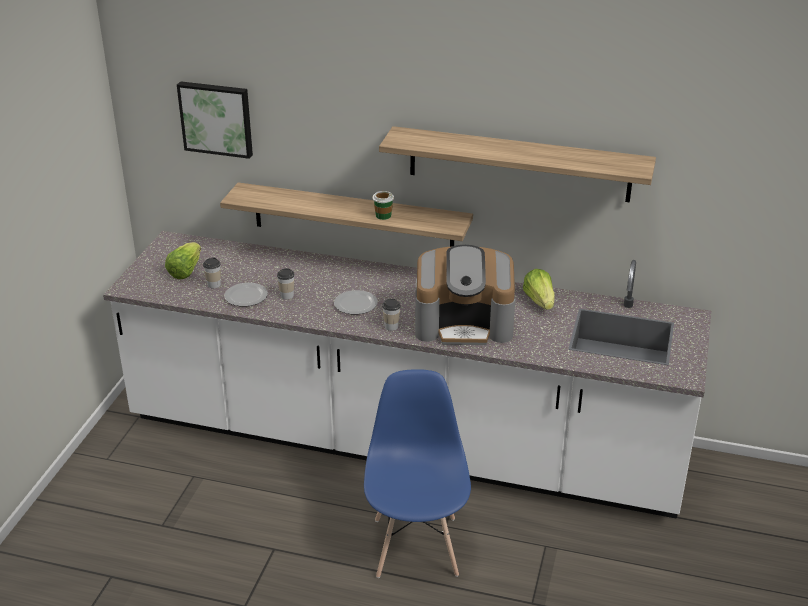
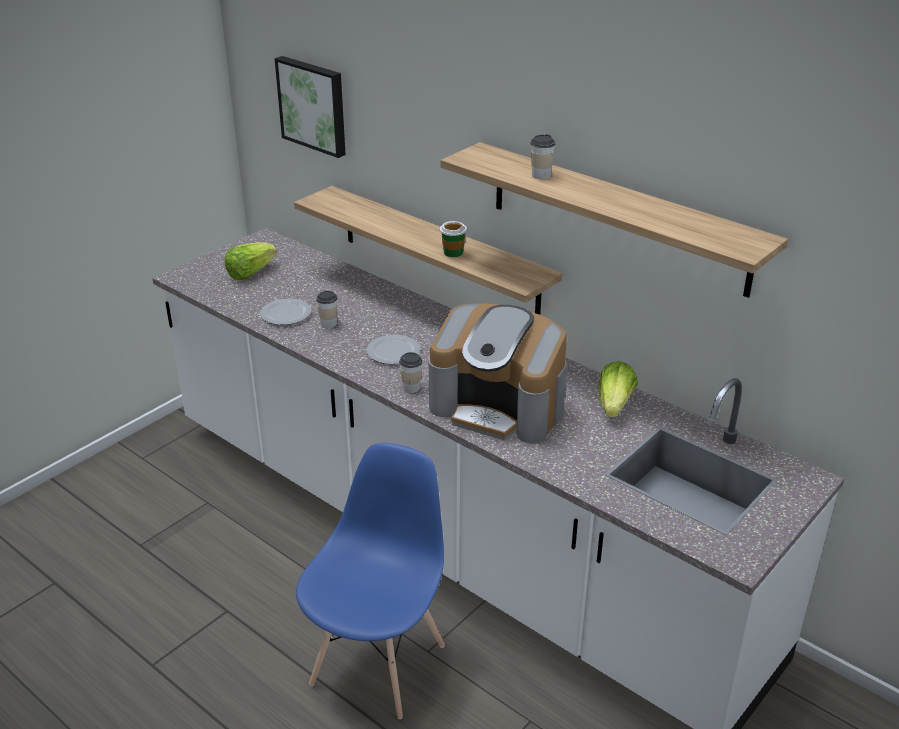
camera: 25 degrees right, 0 degrees up
cup [203,257,221,288] -> cup moved to [531,134,555,179]

